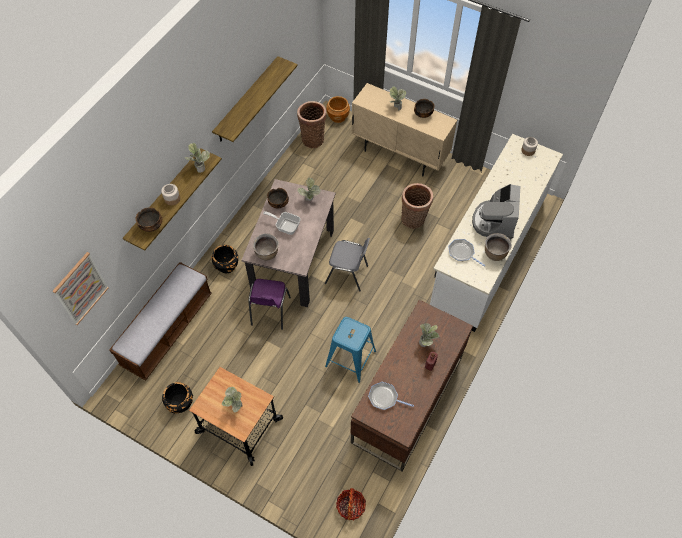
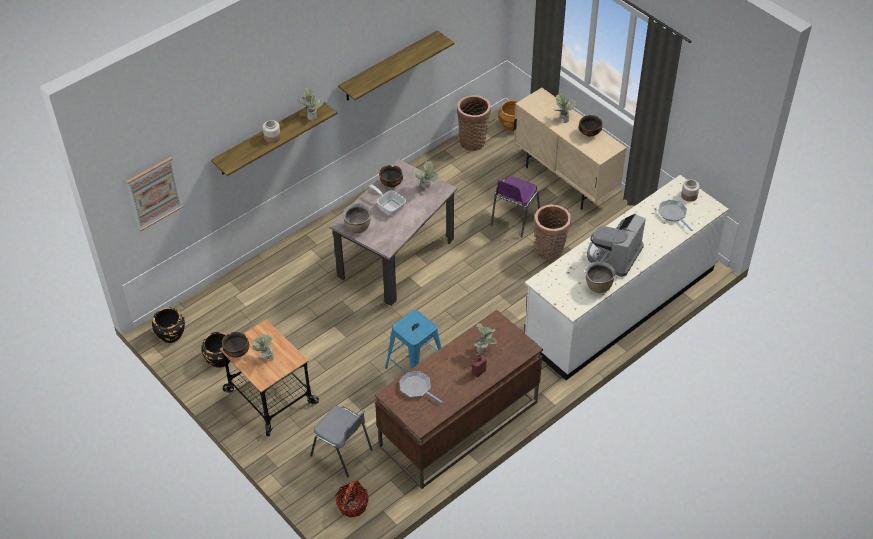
camera: 20 degrees right, 10 degrees down
bench [109,262,212,381] -> none
bowl [136,207,162,232] -> bowl moved to [222,332,250,358]
black planter [211,245,238,273] -> black planter moved to [152,307,185,343]
purple chair [248,279,291,330] -> purple chair moved to [491,176,540,238]
grey chair [325,238,370,291] -> grey chair moved to [310,406,373,478]
frying pan [448,239,486,267] -> frying pan moved to [658,200,692,231]

